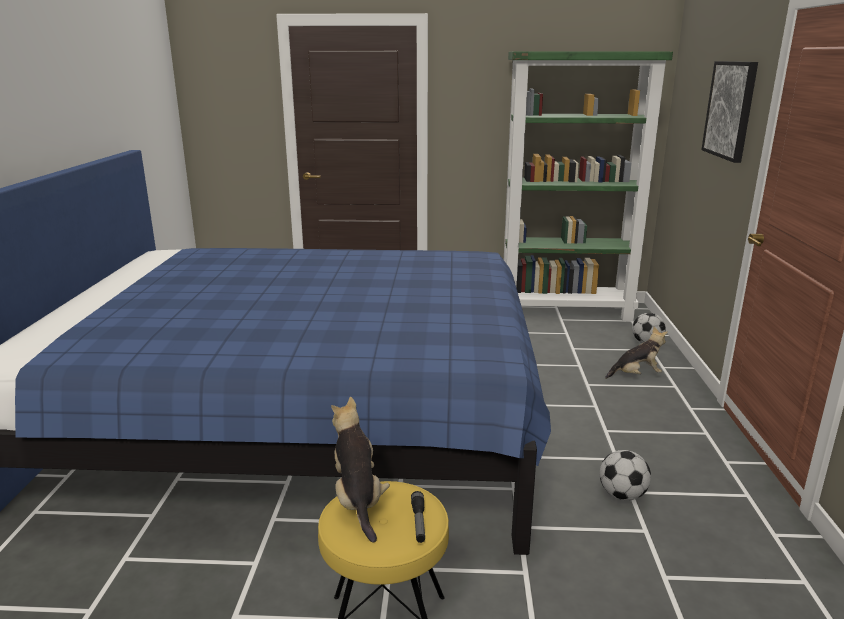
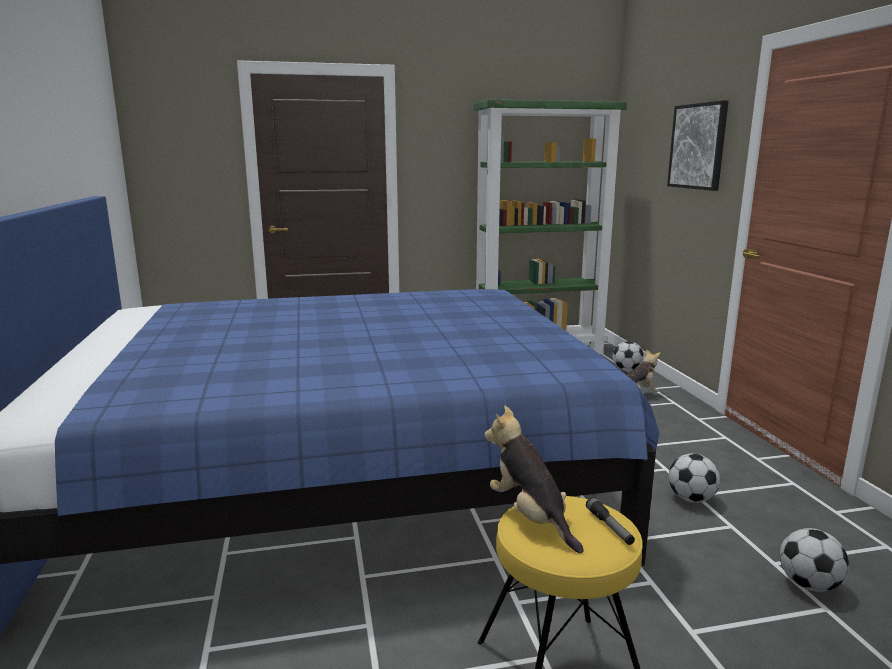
camera: 15 degrees left, 5 degrees down
none -> football [780,528,849,592]

